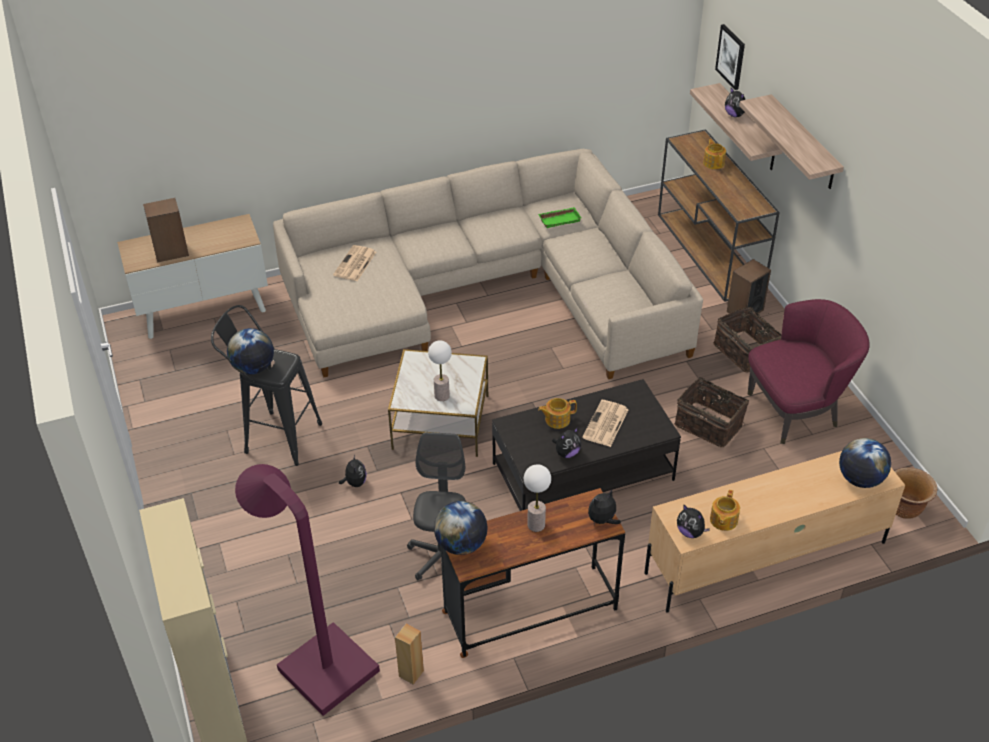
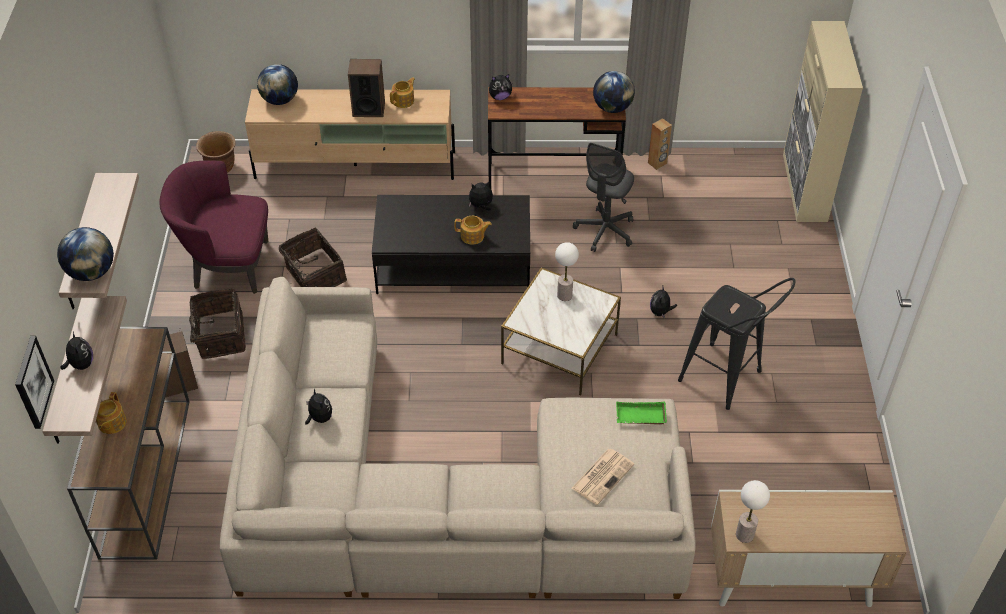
camera: 160 degrees left, 5 degrees up
speaker [143,198,189,263] -> speaker moved to [348,59,385,117]
globe [227,328,274,374] -> globe moved to [57,227,114,281]
purple floor lamp [235,464,380,716] -> none
table lamp [524,464,551,532] -> table lamp moved to [736,480,770,543]
green tray [538,207,582,228] -> green tray moved to [616,402,667,425]
newspaper [582,400,629,447] -> none
plush toy [677,504,710,538] -> plush toy moved to [305,389,332,425]

